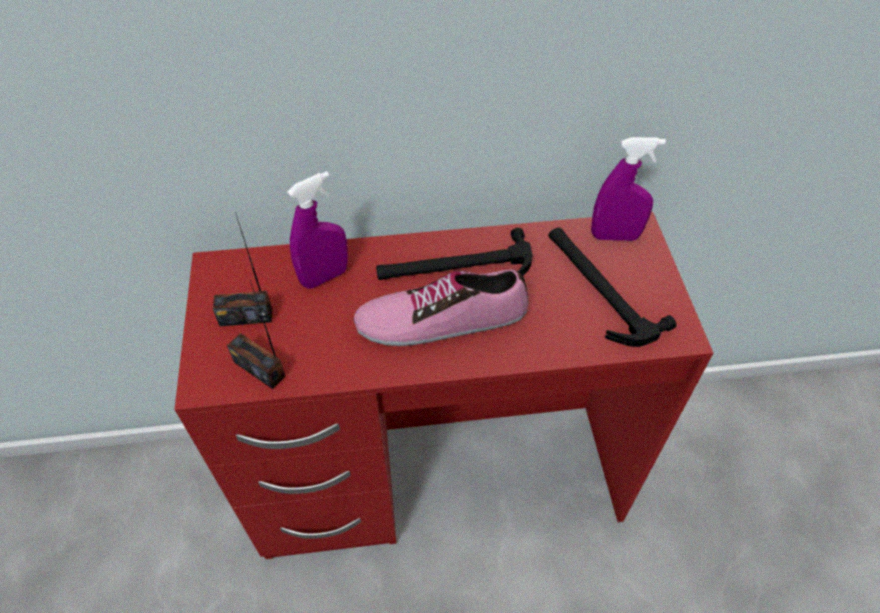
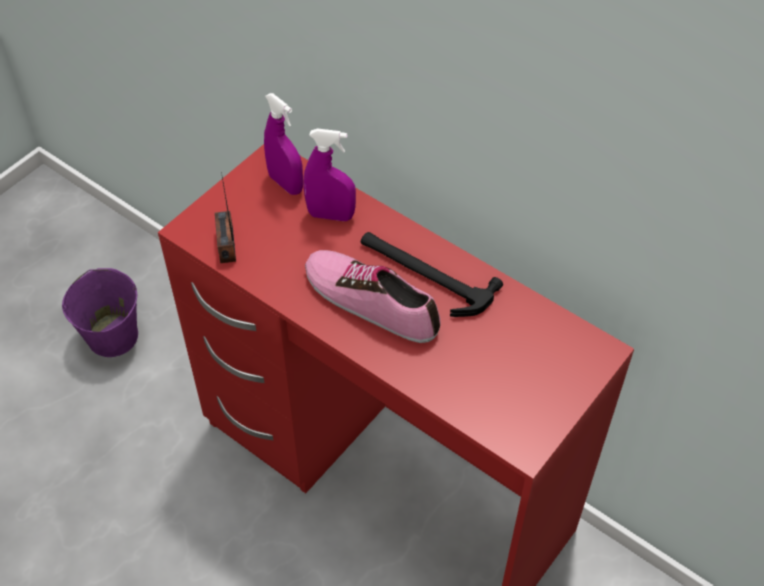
camera: 45 degrees right, 0 degrees up
radio [213,212,272,327] -> none
hammer [548,228,676,347] -> none
purple spray bottle [591,137,666,241] -> purple spray bottle moved to [264,93,303,195]
none -> purple bucket [62,268,138,357]

